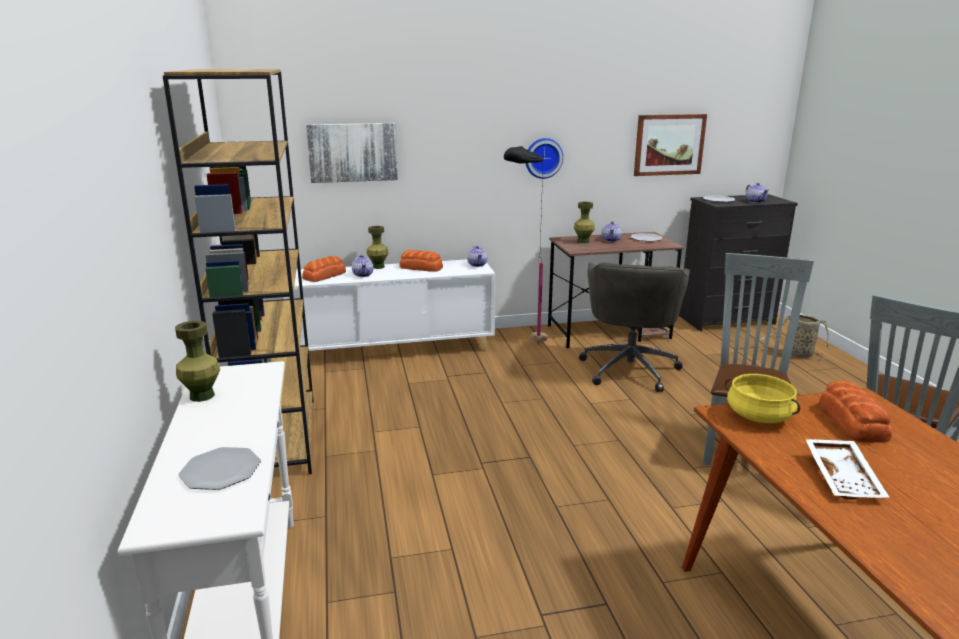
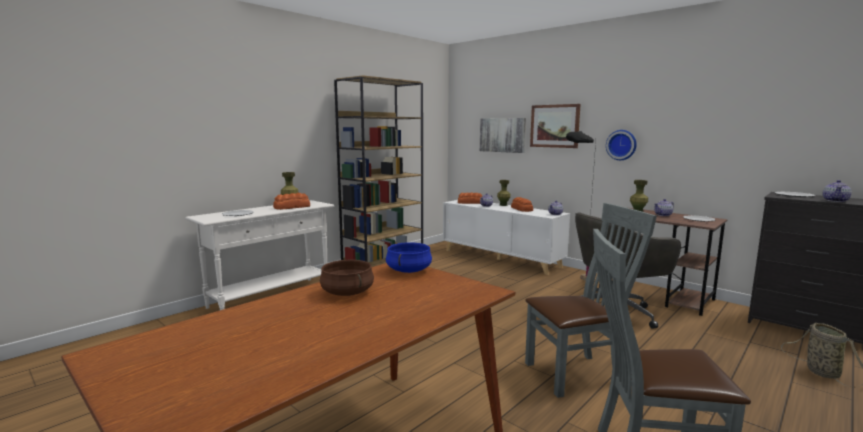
camera: 55 degrees right, 10 degrees down
picture [634,114,707,176] -> picture moved to [530,104,581,148]
yellow cooking pot [725,374,800,423] -> blue cooking pot [386,242,432,273]
white tray [805,439,890,500] -> brown cooking pot [320,260,374,296]
bread [818,381,892,442] -> bread moved to [273,193,310,210]

